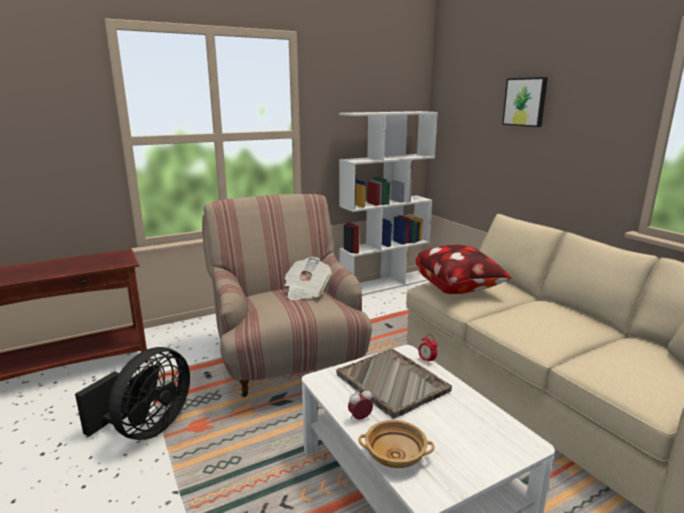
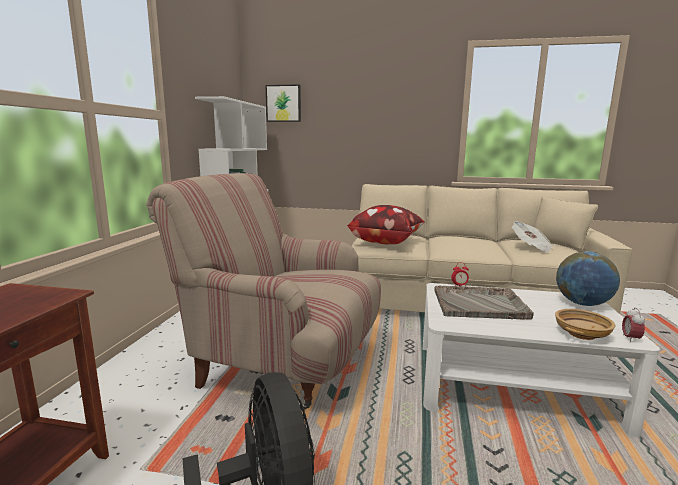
camera: 50 degrees left, 5 degrees down
newspaper [284,257,332,300] -> newspaper moved to [512,221,554,253]
alarm clock [348,388,373,420] -> alarm clock moved to [622,307,645,343]
picture [502,77,548,127] -> picture moved to [266,84,301,122]
none -> globe [556,251,620,306]

